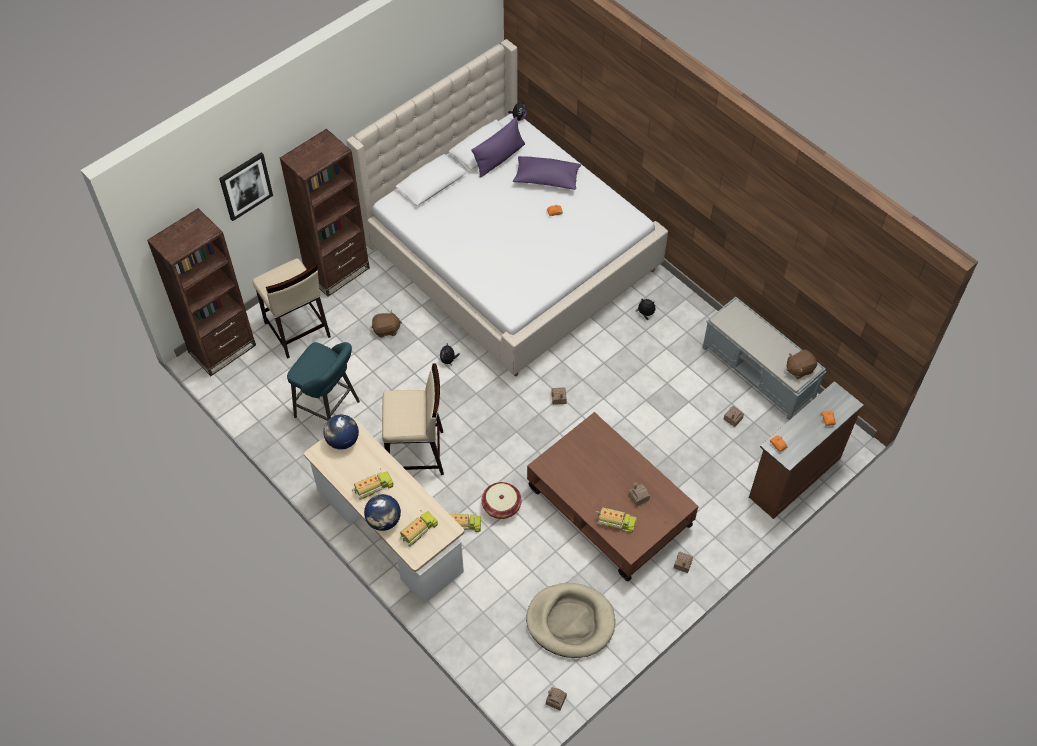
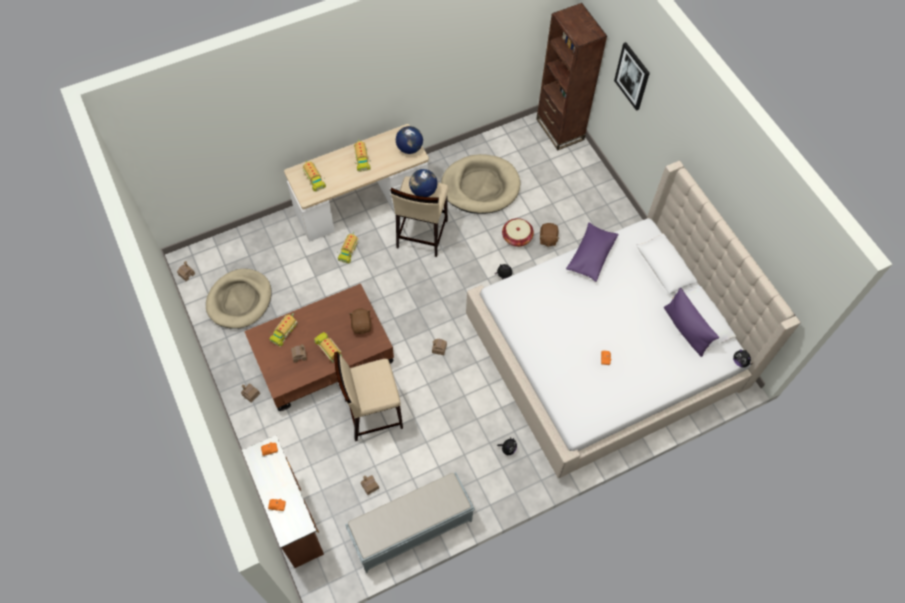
camera: 105 degrees right, 5 degrees up
beige stool [252,258,331,358] -> beige stool moved to [334,351,403,441]
brown bookcase [280,129,370,297] -> none
turquoise stool [287,342,360,421] -> beige dog bed [441,154,521,214]
globe [364,494,401,531] -> globe moved to [409,169,437,197]
basket [482,482,521,519] -> basket moved to [502,218,534,247]
purple pillow [513,156,581,190] -> purple pillow moved to [566,222,619,282]
brown plush toy [787,350,817,379] -> brown plush toy moved to [349,308,372,334]
none -> toy truck [314,332,342,362]

